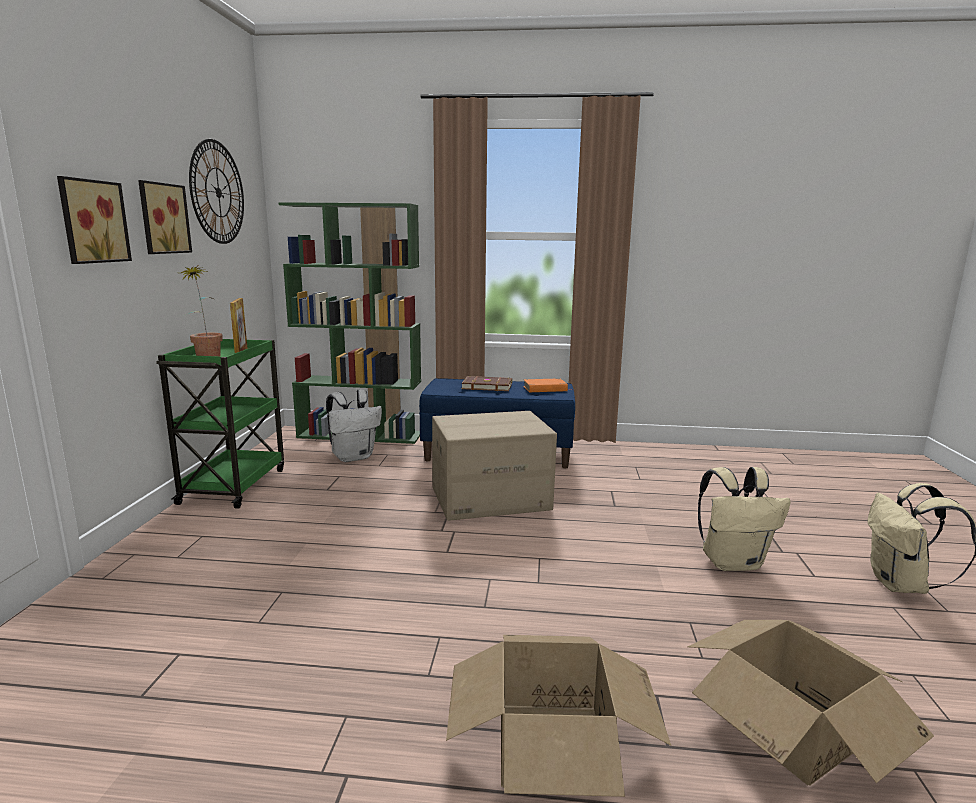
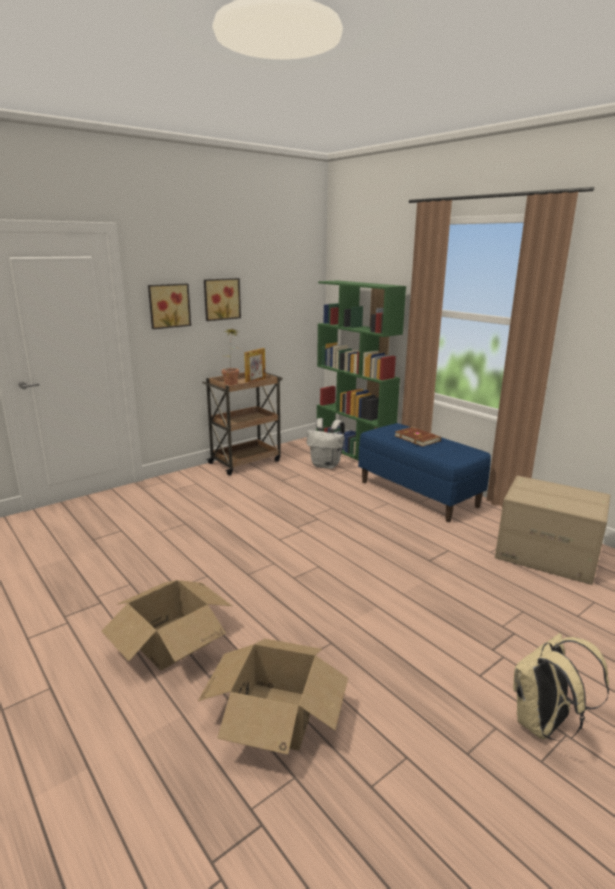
camera: 45 degrees right, 5 degrees up
green cart [156,339,284,509] -> brown cart [202,372,283,475]
wall clock [189,139,244,244] -> none
cardboard box [432,411,557,521] -> cardboard box moved to [495,476,611,585]
orange book [523,378,572,392] -> none
beige backpack [698,467,791,571] -> none

